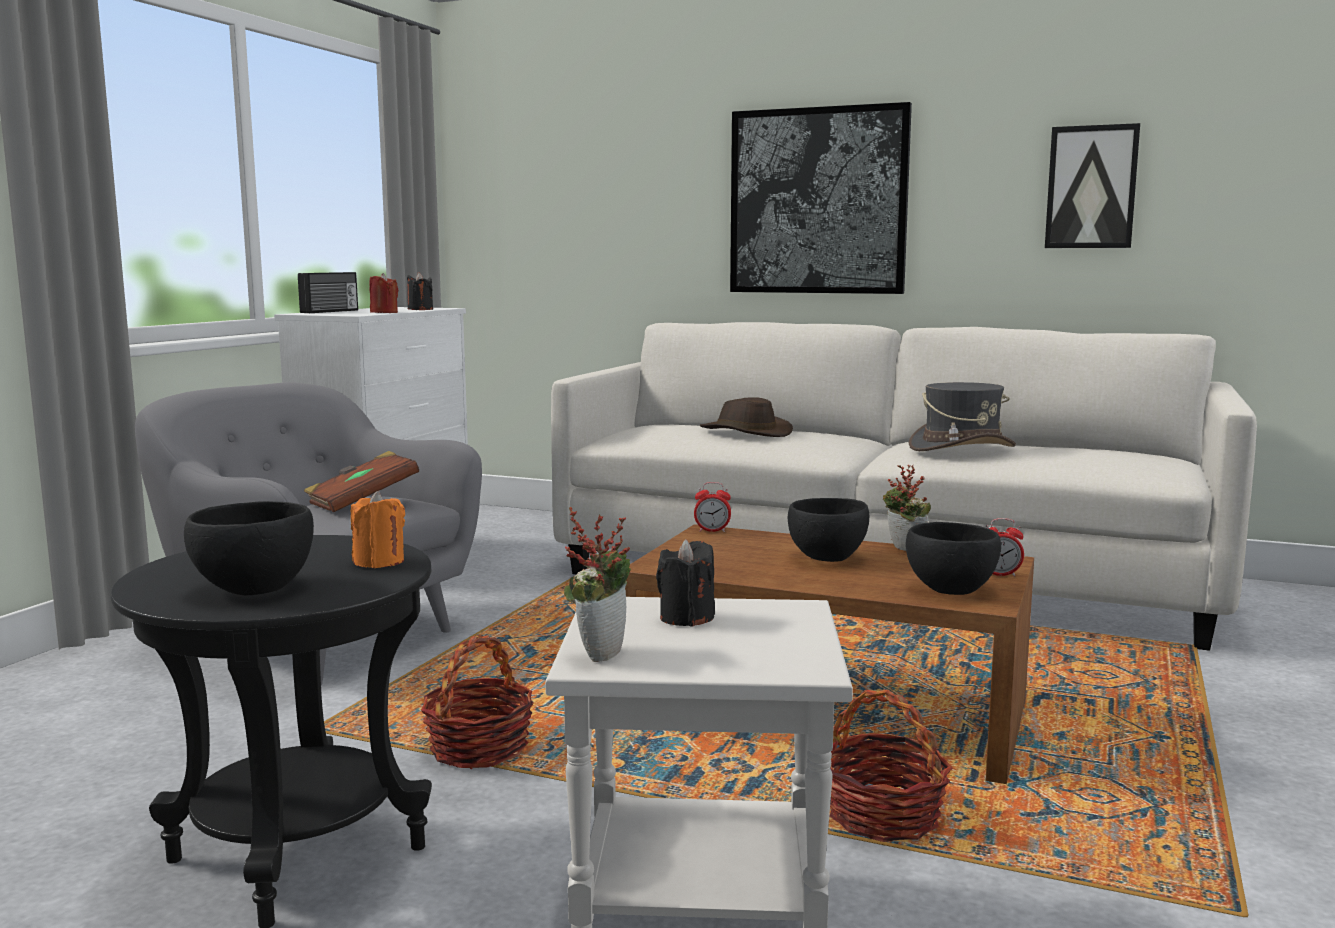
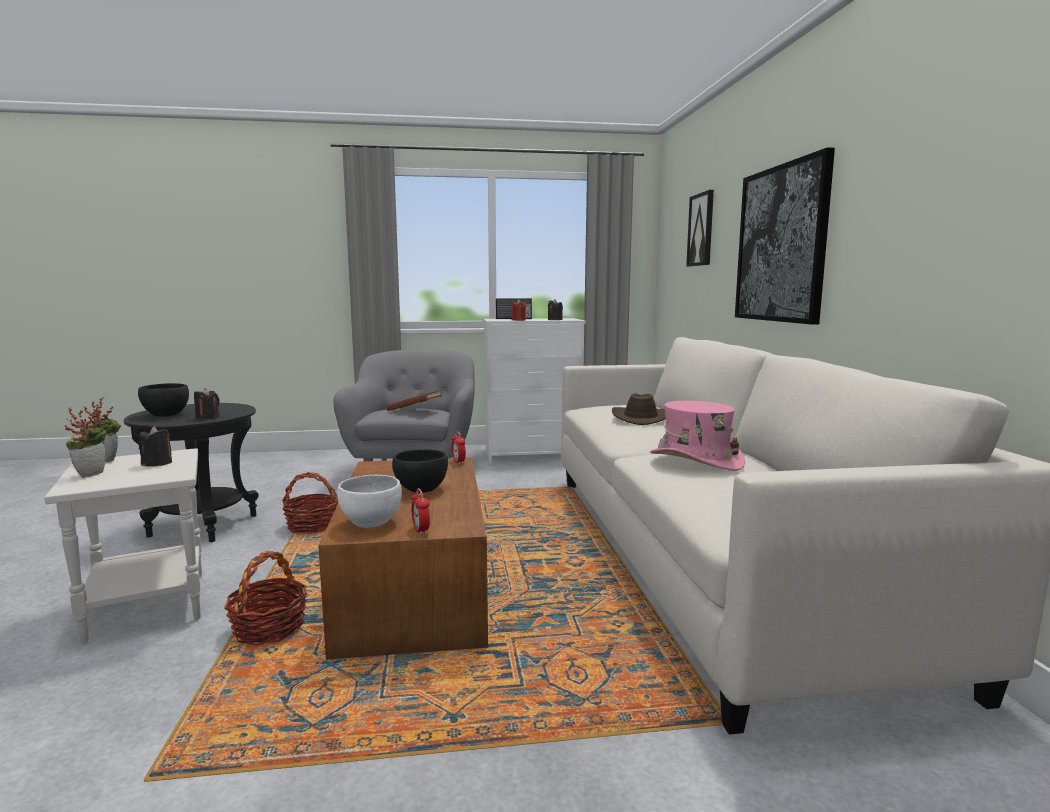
camera: 60 degrees right, 0 degrees up
orange candle [351,491,405,568] -> black candle [194,388,220,420]
potted plant [883,464,931,551] -> potted plant moved to [65,407,106,478]
black bowl [906,522,1001,595] -> white bowl [337,475,402,528]
grey hat [909,382,1016,451] -> pink hat [650,401,745,471]
picture [1045,123,1140,248] -> picture moved to [686,190,714,267]

